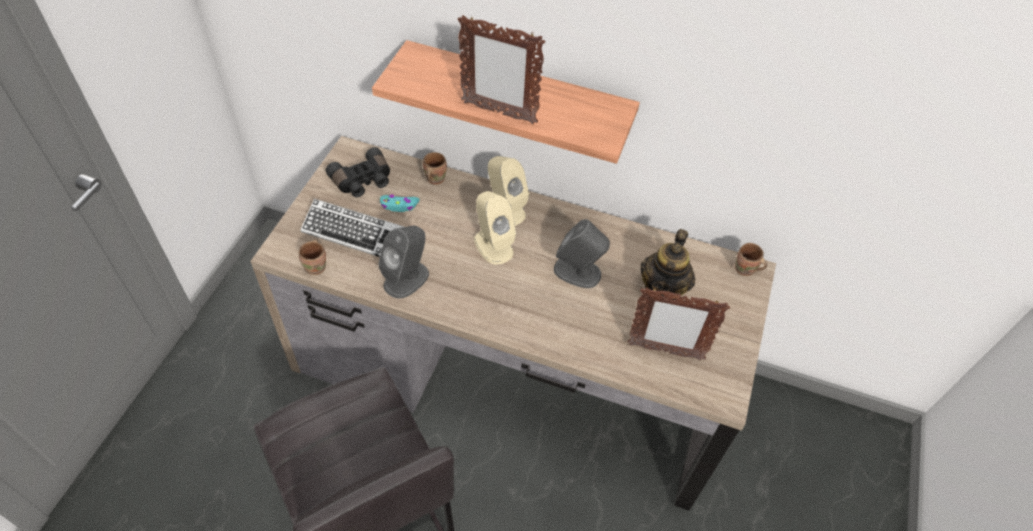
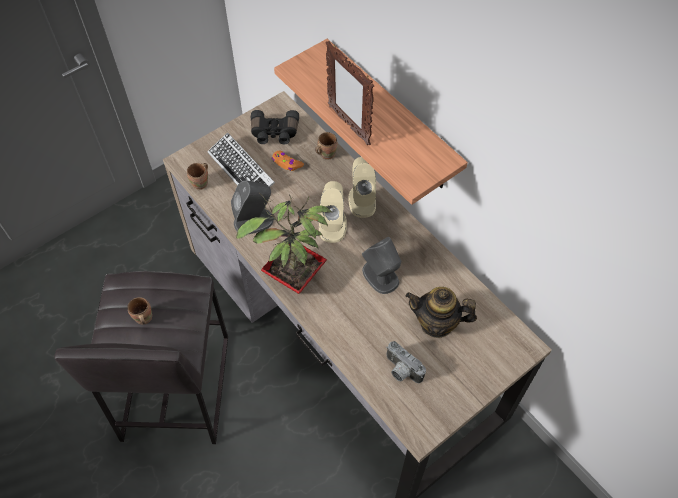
camera: 35 degrees right, 5 degrees up
turquoise game controller [380,195,419,212] -> orange game controller [272,150,304,171]
picture frame [627,287,730,361] -> camera [386,341,426,383]
teapot [640,229,695,300] -> teapot turned 45 degrees clockwise [406,287,477,338]
brown mug [735,243,767,276] -> brown mug moved to [127,297,152,325]
none -> potted plant [236,193,333,294]

